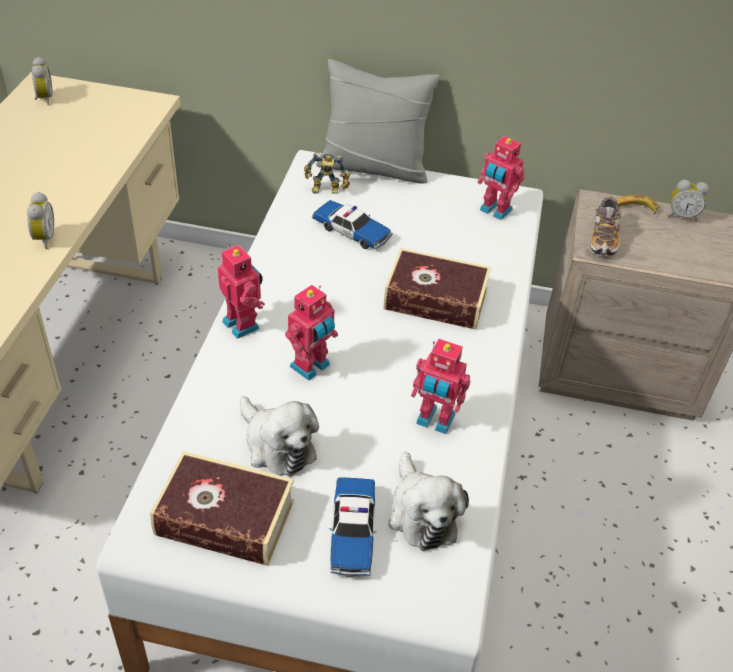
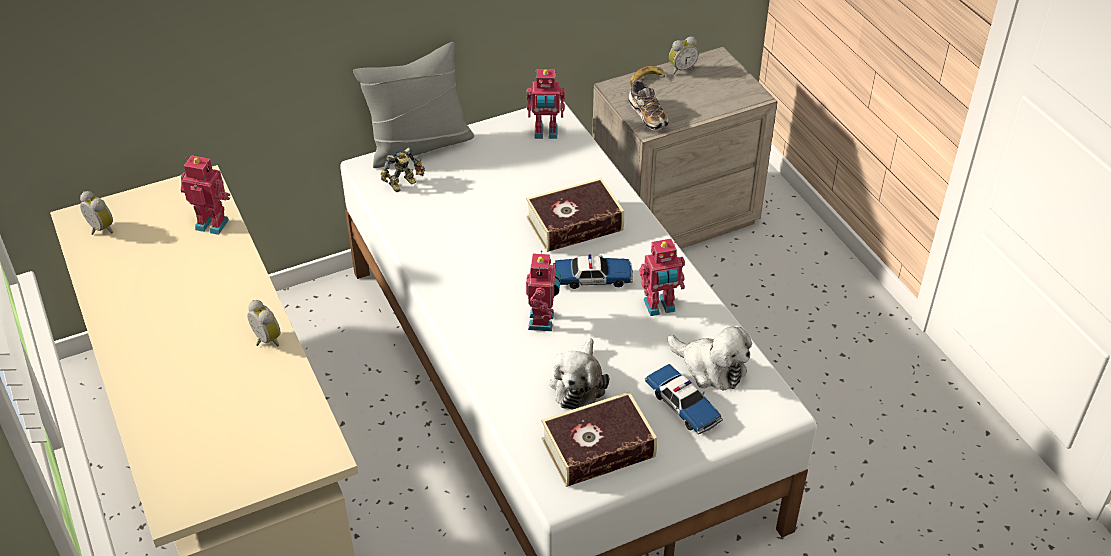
camera: 35 degrees left, 0 degrees up
toy robot [218,244,265,339] -> toy robot moved to [181,155,230,235]
plush toy [240,397,319,476] -> plush toy turned 90 degrees clockwise [549,338,609,410]
toy car [312,200,392,249] -> toy car moved to [553,254,633,289]

